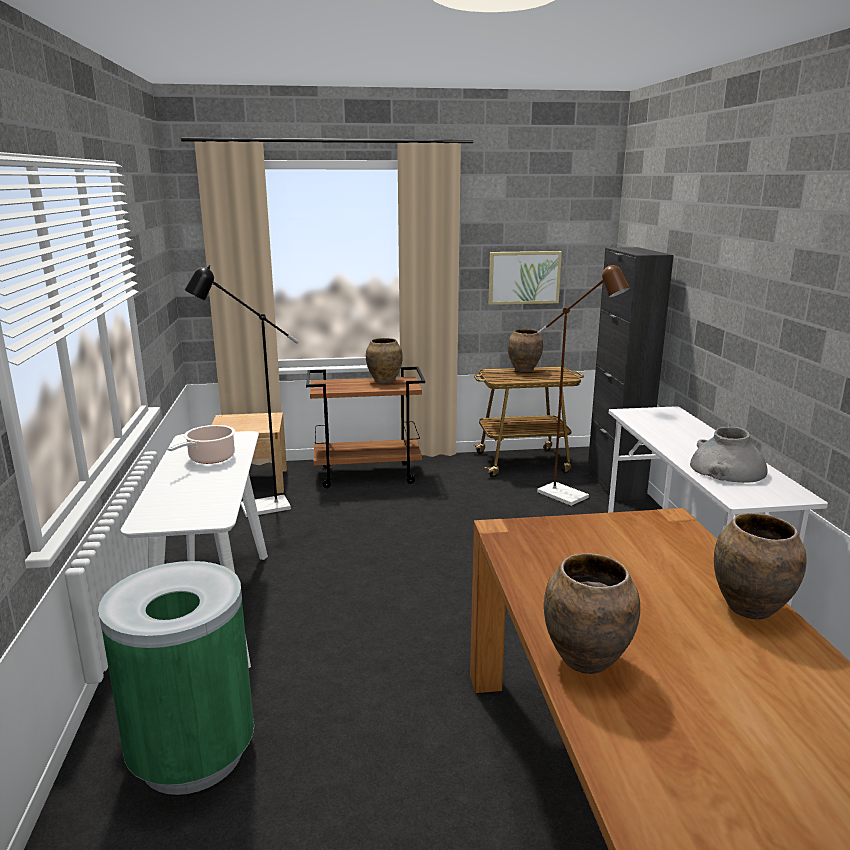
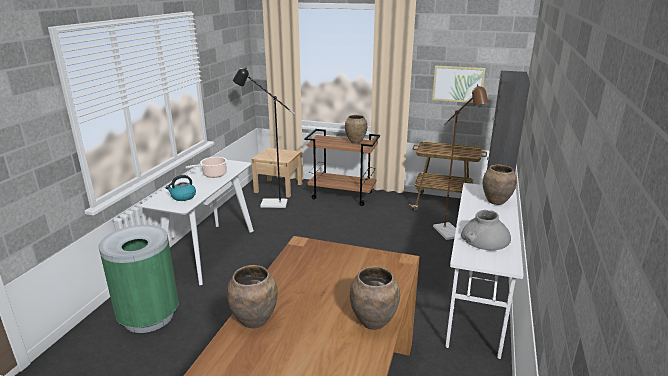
camera: 25 degrees right, 5 degrees up
brown vase [508,329,543,372] -> brown vase moved to [483,165,517,205]
none -> kettle [166,175,196,201]

